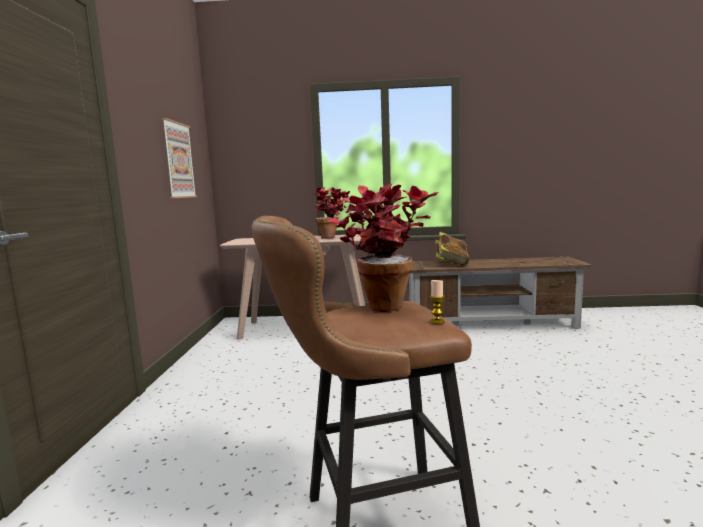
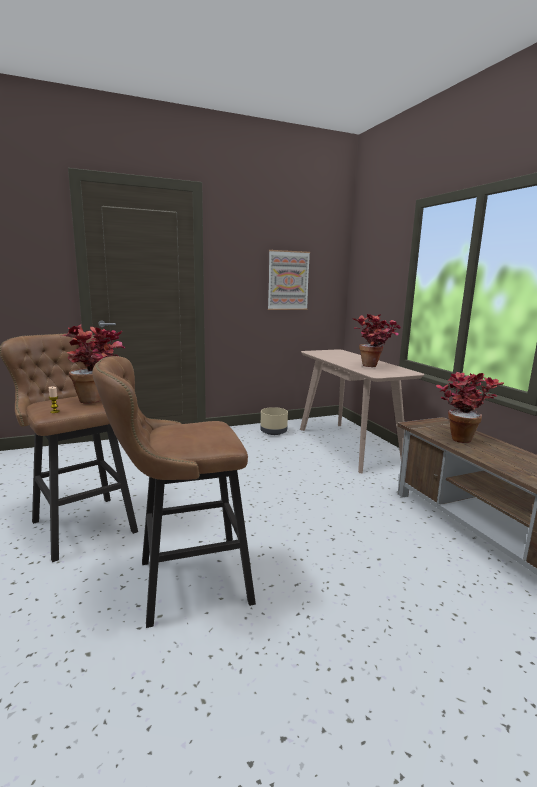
camera: 65 degrees right, 5 degrees up
book [435,232,469,266] -> potted plant [436,372,504,443]
none -> brown stool [92,356,256,628]
none -> beige planter [260,407,288,435]

